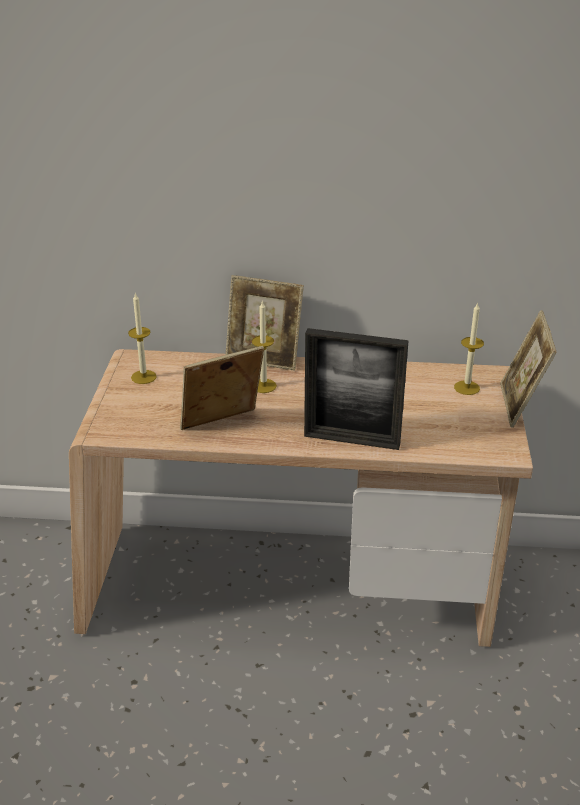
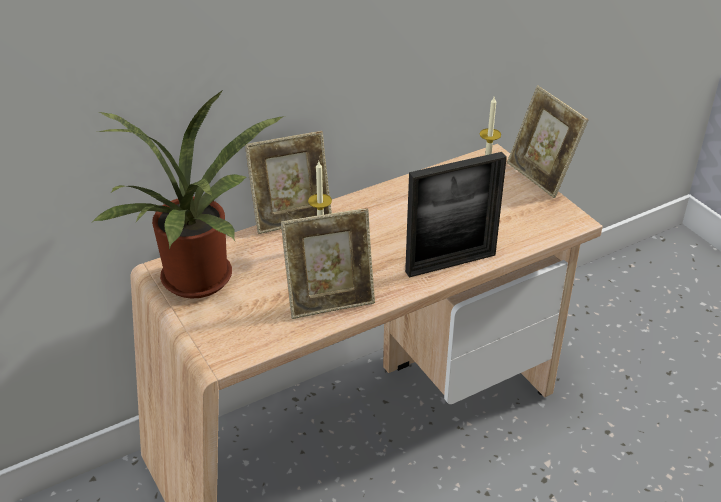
camera: 35 degrees left, 5 degrees up
candle [128,293,157,384] -> potted plant [92,90,282,299]
picture frame [180,346,264,430] -> picture frame turned 135 degrees counterclockwise [281,208,375,319]

